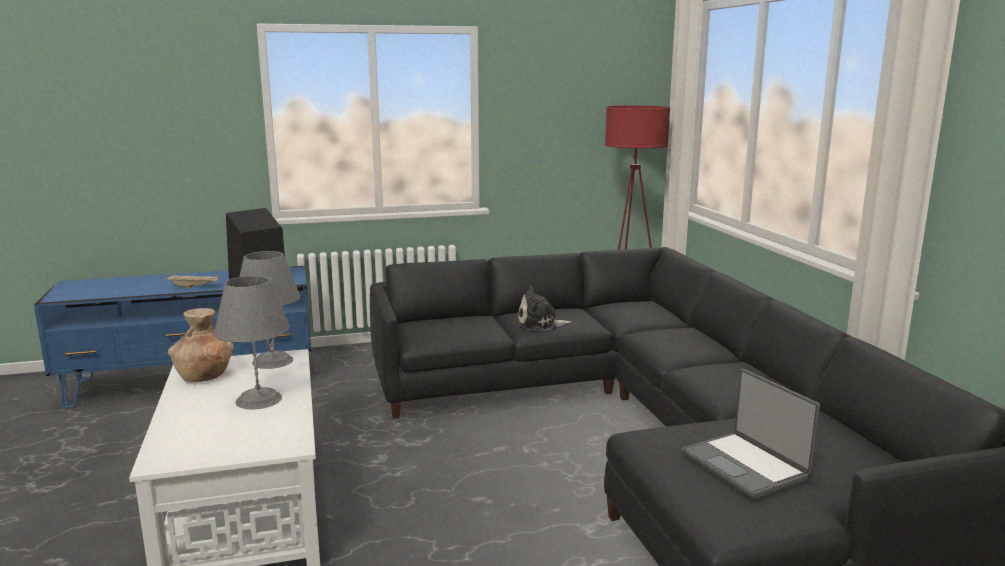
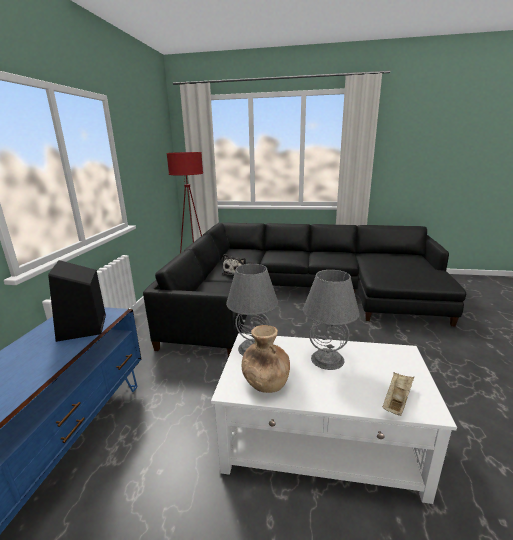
camera: 65 degrees left, 5 degrees up
beige tray [165,275,219,288] -> beige tray moved to [383,372,414,416]
laptop [682,369,820,499] -> none

